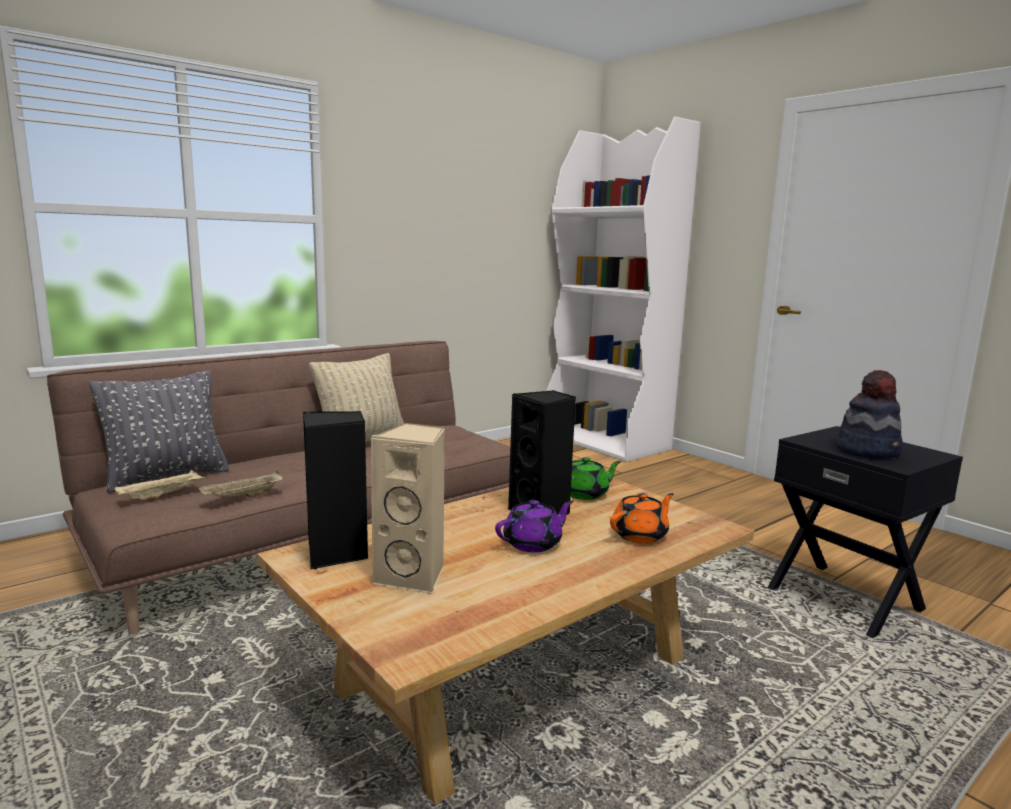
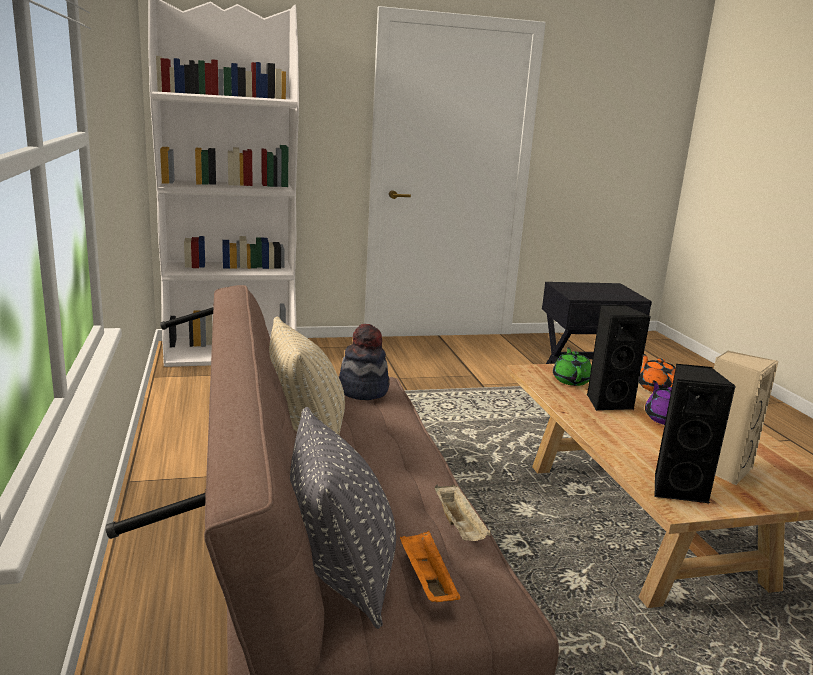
camera: 65 degrees left, 5 degrees up
beige tray [114,470,205,501] -> orange tray [400,531,460,602]
hat [836,370,903,459] -> hat moved to [339,323,390,400]

